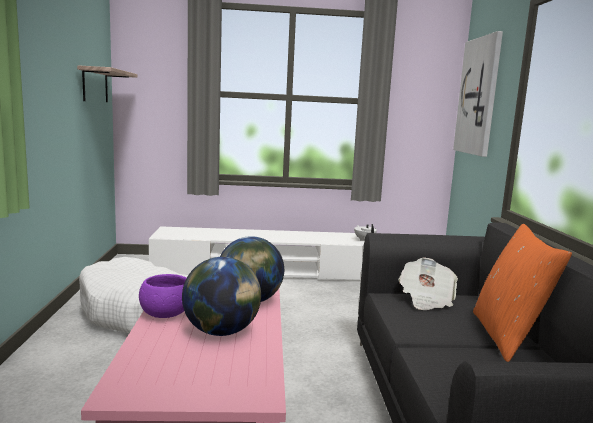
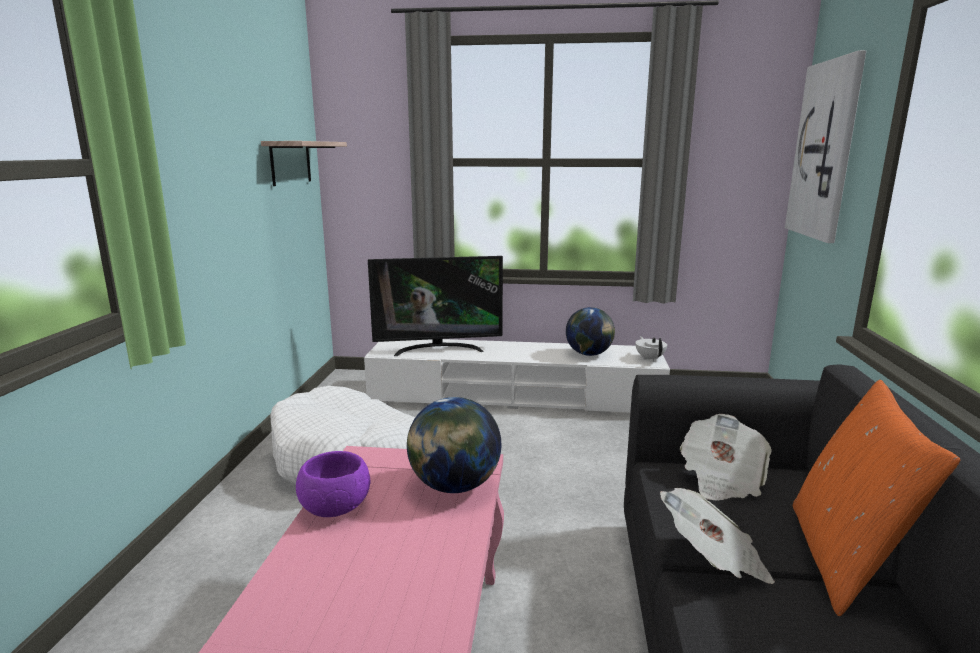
camera: 10 degrees right, 5 degrees up
globe [182,257,261,336] -> globe moved to [566,307,615,356]
none -> television [368,256,503,356]
none -> newspaper [660,488,775,584]

